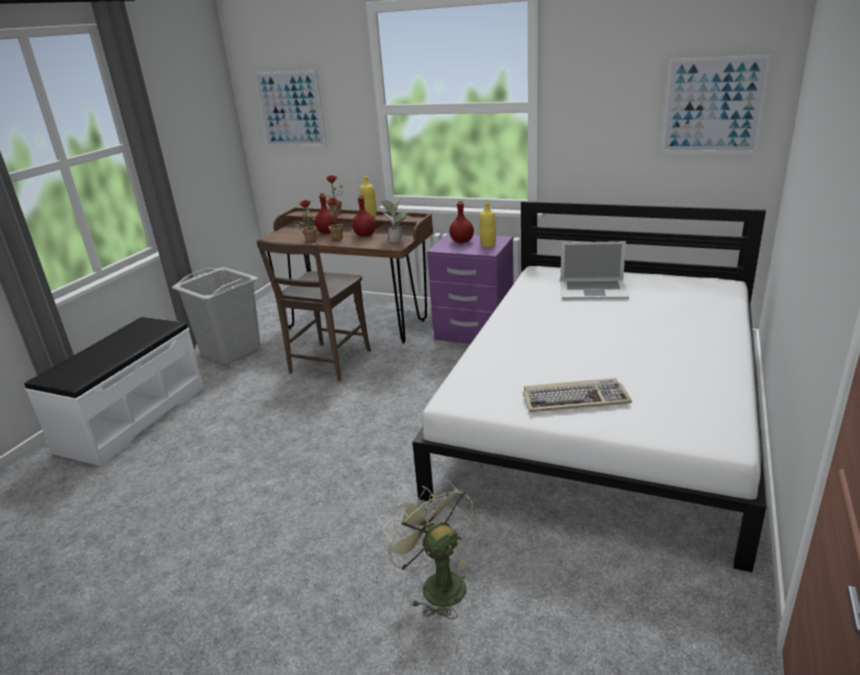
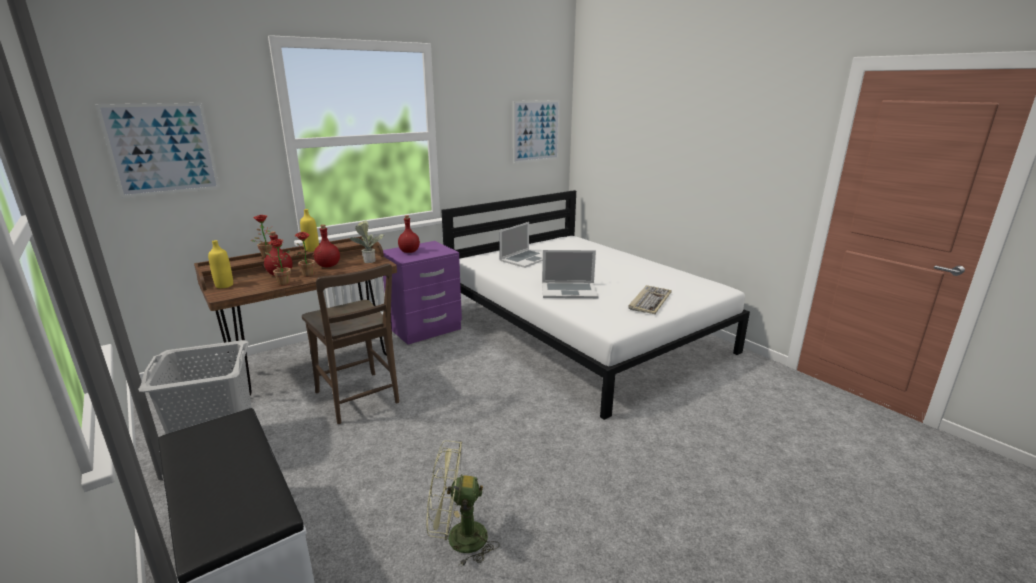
camera: 60 degrees left, 5 degrees down
green fan [383,480,473,619] -> green fan moved to [426,440,499,567]
yellow bottle [479,202,496,247] -> yellow bottle moved to [208,240,233,288]
none -> laptop [542,250,599,298]

